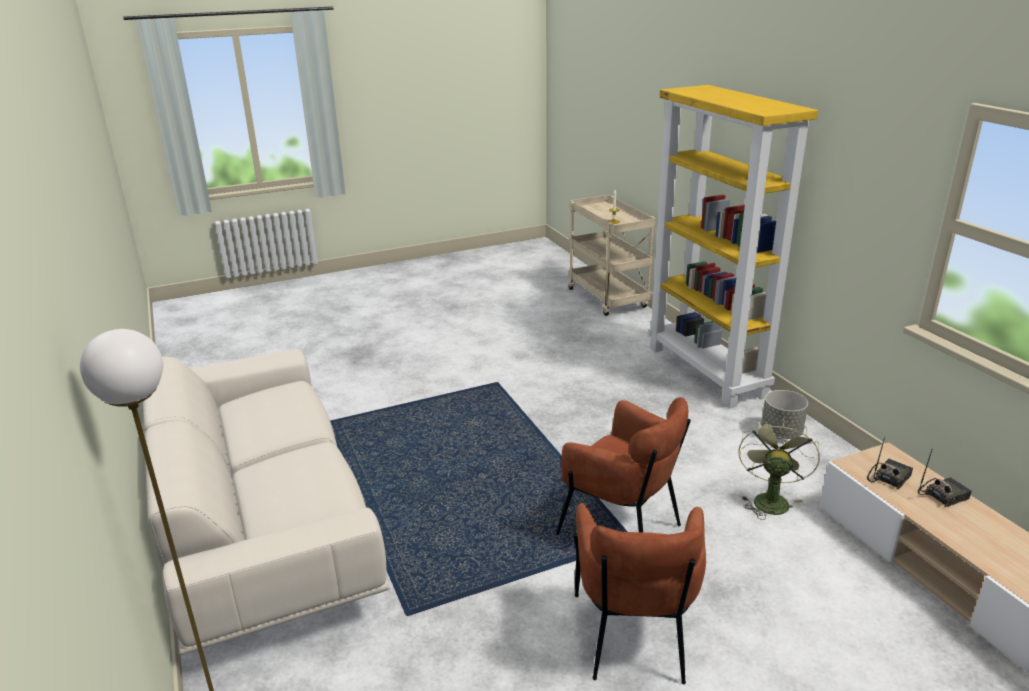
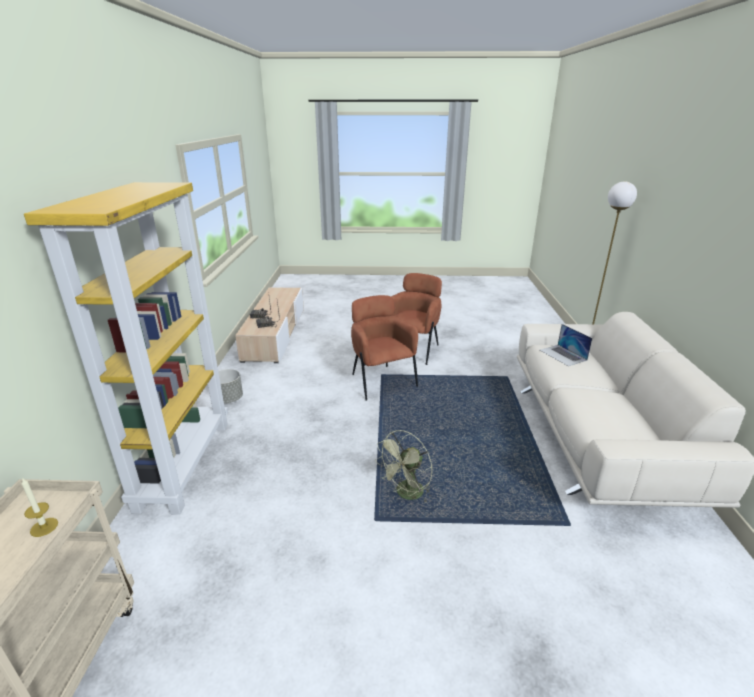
camera: 155 degrees left, 0 degrees up
green fan [738,418,820,520] -> green fan moved to [375,430,432,502]
none -> laptop [540,324,592,366]

